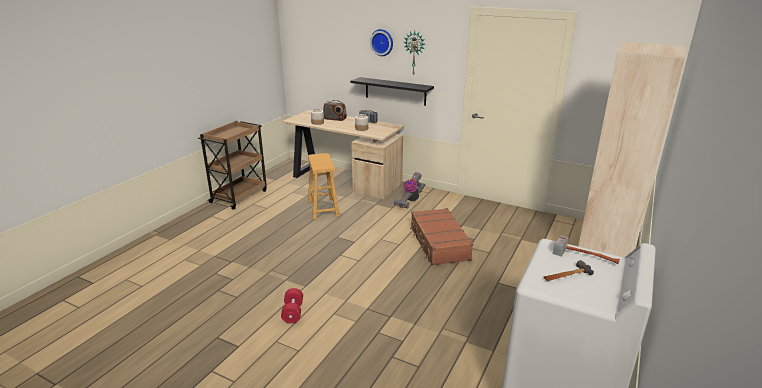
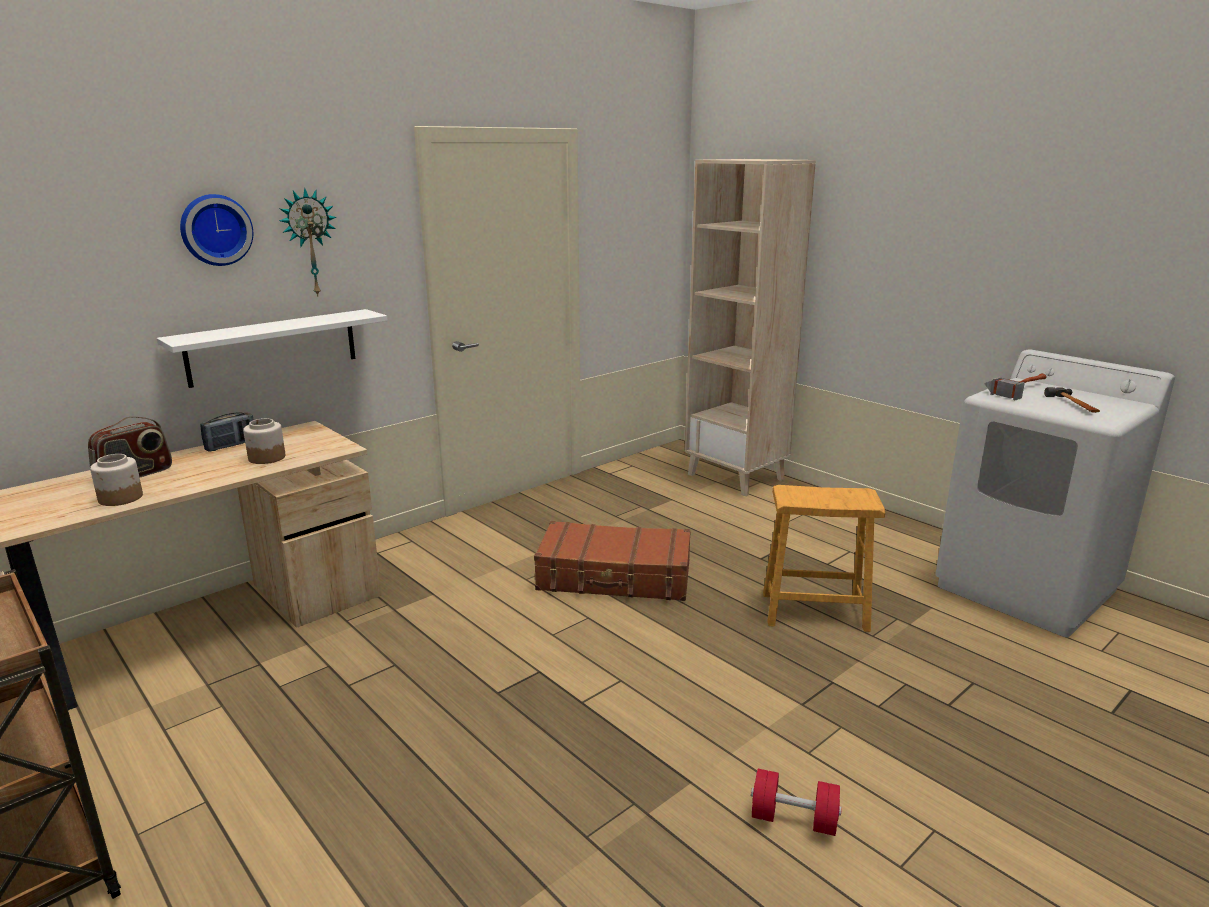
camera: 70 degrees left, 5 degrees down
brown stool [308,153,340,219] -> brown stool moved to [763,485,885,632]
black shelf [351,77,434,106] -> white shelf [157,309,388,388]
vacuum cleaner [394,172,425,208] -> none

